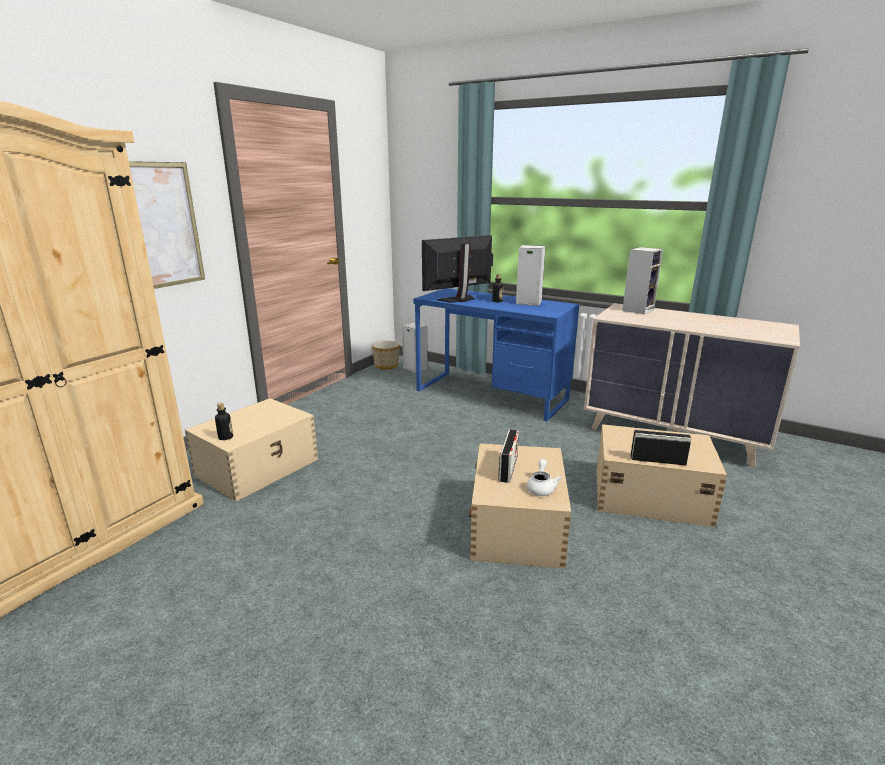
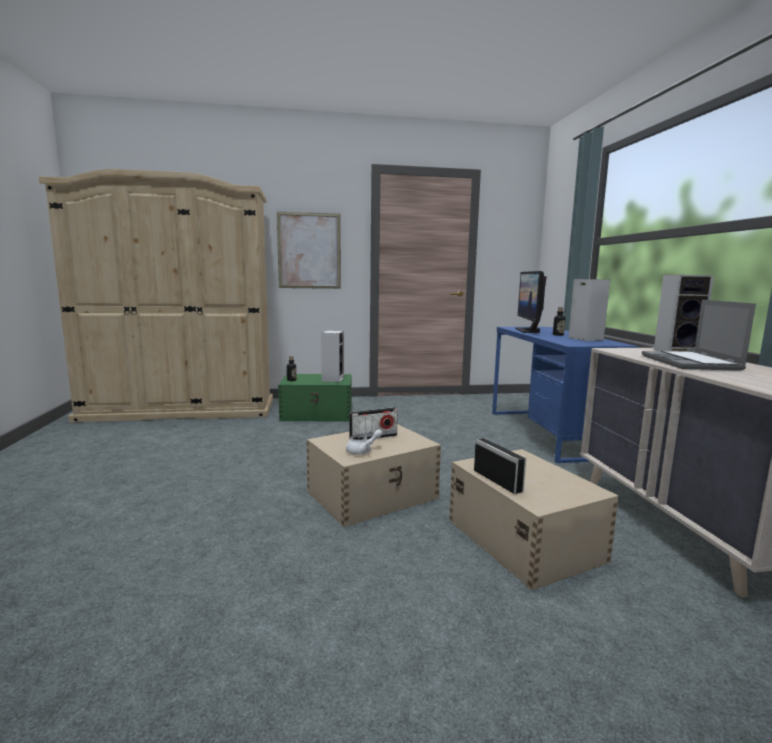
camera: 50 degrees right, 10 degrees down
beige storage box [185,398,318,501] -> green storage box [278,374,352,421]
planter [372,340,400,369] -> none
speaker [402,322,428,373] -> speaker moved to [321,331,344,382]
monitor [422,235,493,303] -> monitor turned 105 degrees counterclockwise [515,271,547,333]
none -> laptop [642,300,756,371]

